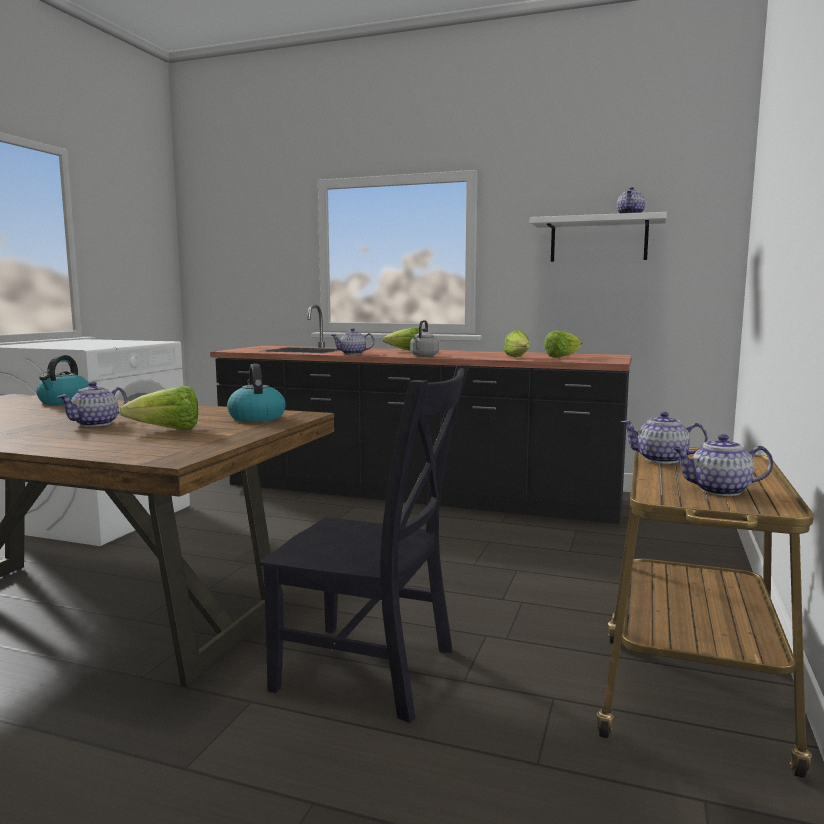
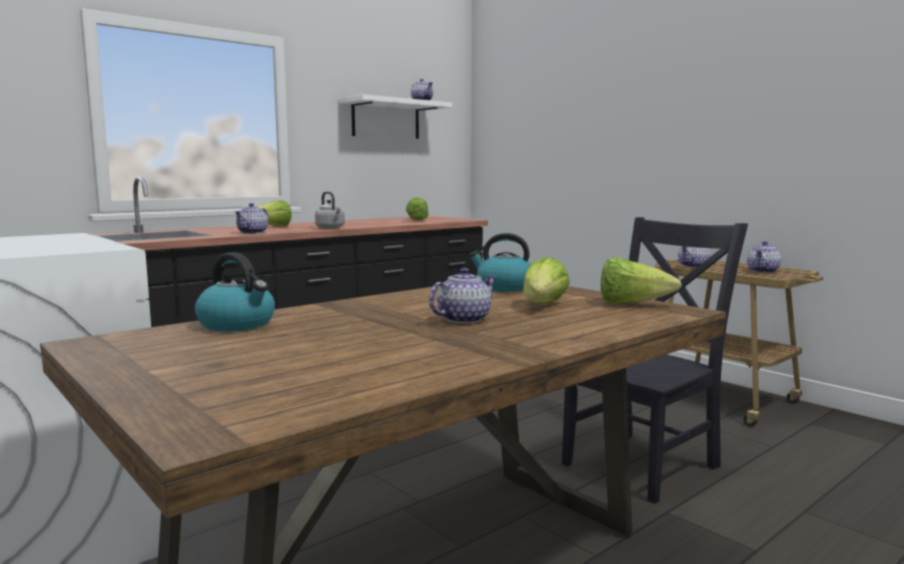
camera: 60 degrees left, 0 degrees up
teapot [57,382,128,427] -> teapot turned 105 degrees counterclockwise [429,268,497,324]
lettuce [504,330,530,357] -> lettuce moved to [601,257,682,304]

